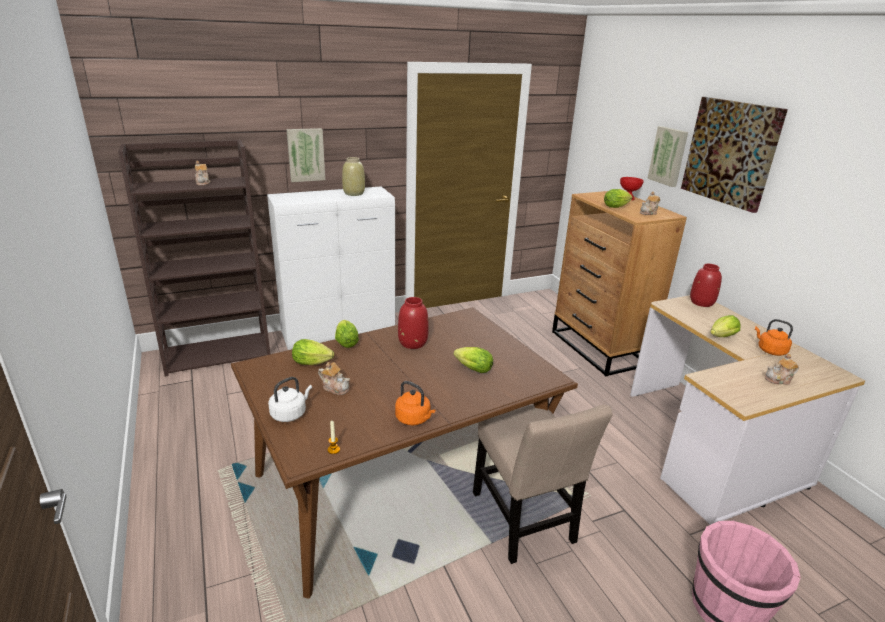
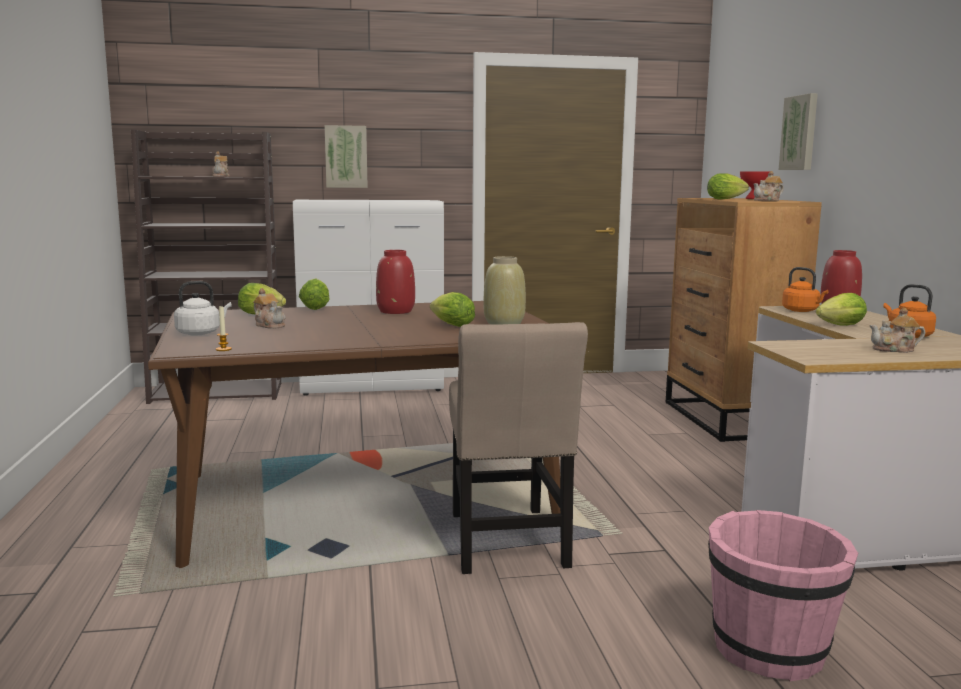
camera: 15 degrees right, 15 degrees down
beige vase [342,157,365,196] -> beige vase moved to [483,256,526,325]
orange kettle [395,381,435,426] -> orange kettle moved to [782,267,829,312]
picture [681,97,788,213] -> none

